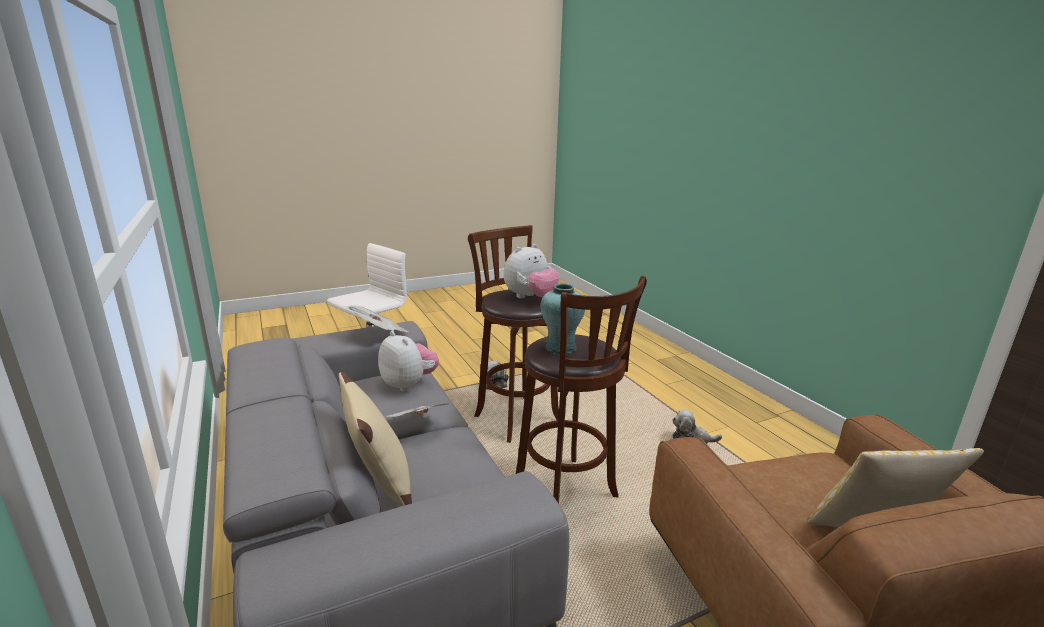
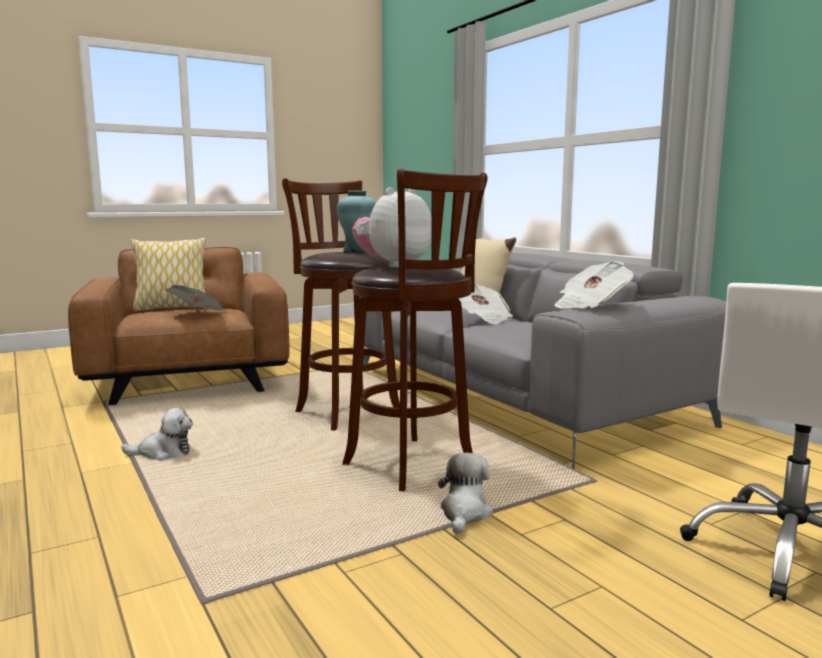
camera: 175 degrees right, 10 degrees down
plush toy [378,331,439,392] -> none
none -> newspaper [166,285,227,311]

